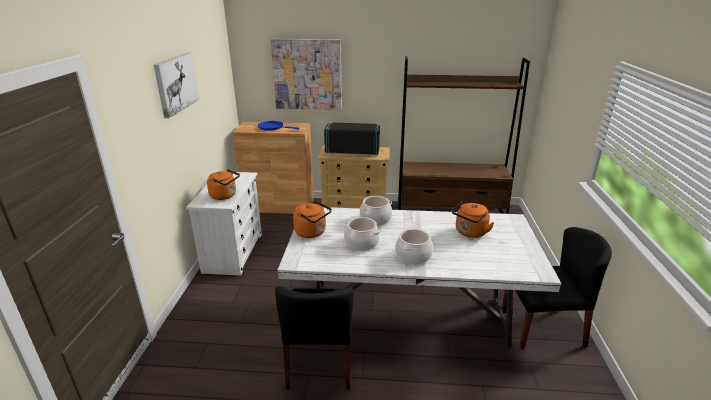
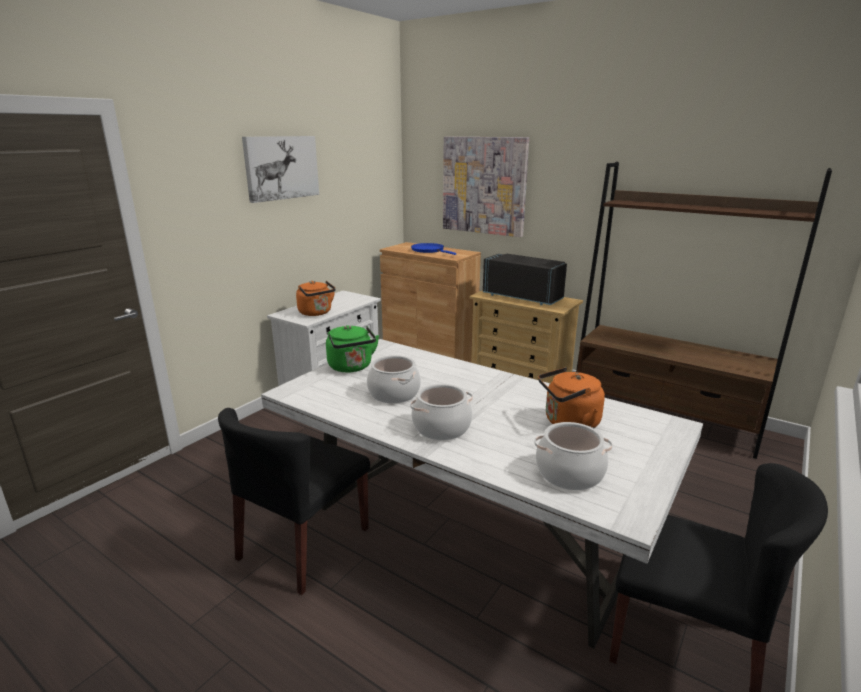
camera: 30 degrees right, 5 degrees down
orange kettle [293,202,332,238] -> green kettle [326,325,379,373]
cooking pot [360,196,392,226] -> cooking pot moved to [534,422,613,490]

